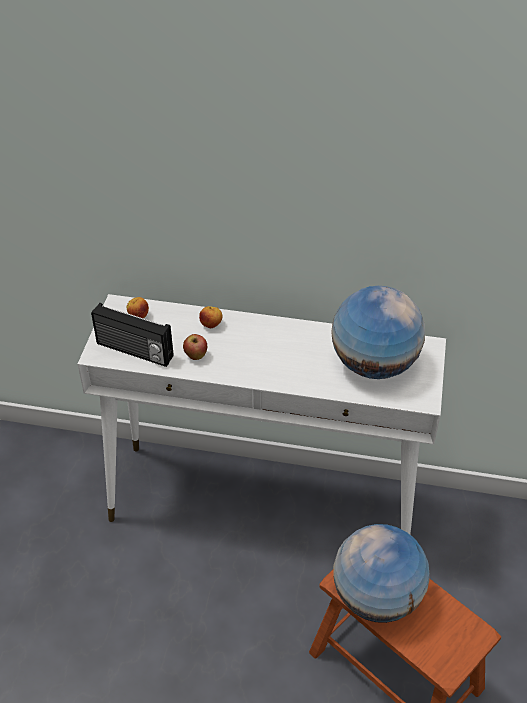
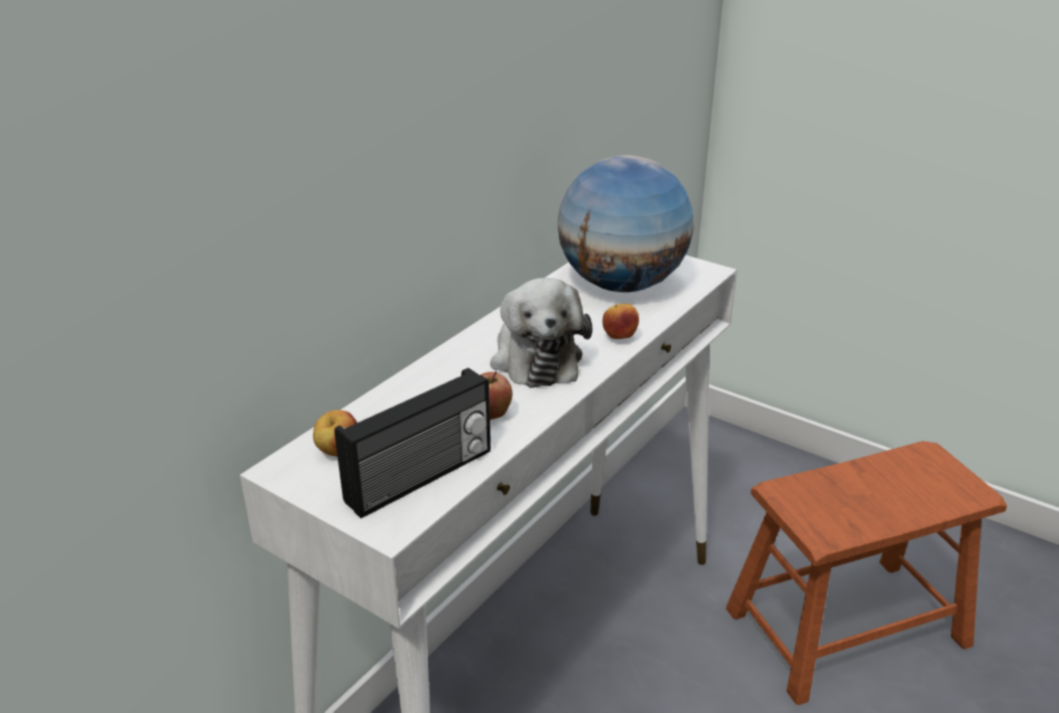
camera: 65 degrees left, 15 degrees down
apple [199,306,222,328] -> apple moved to [603,304,639,339]
globe [333,524,430,623] -> none
none -> plush toy [490,278,592,388]

